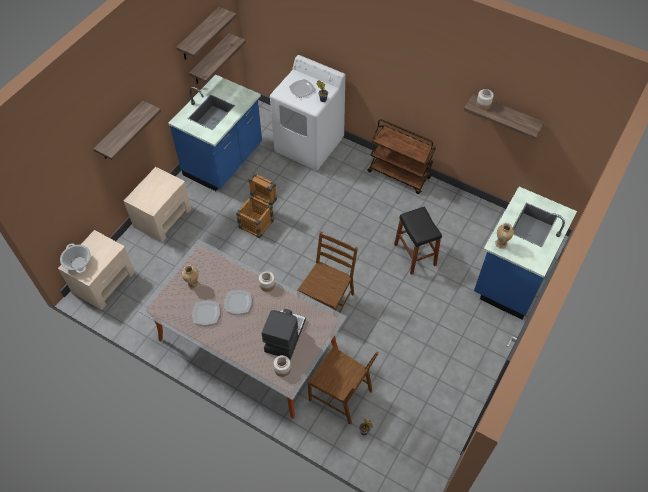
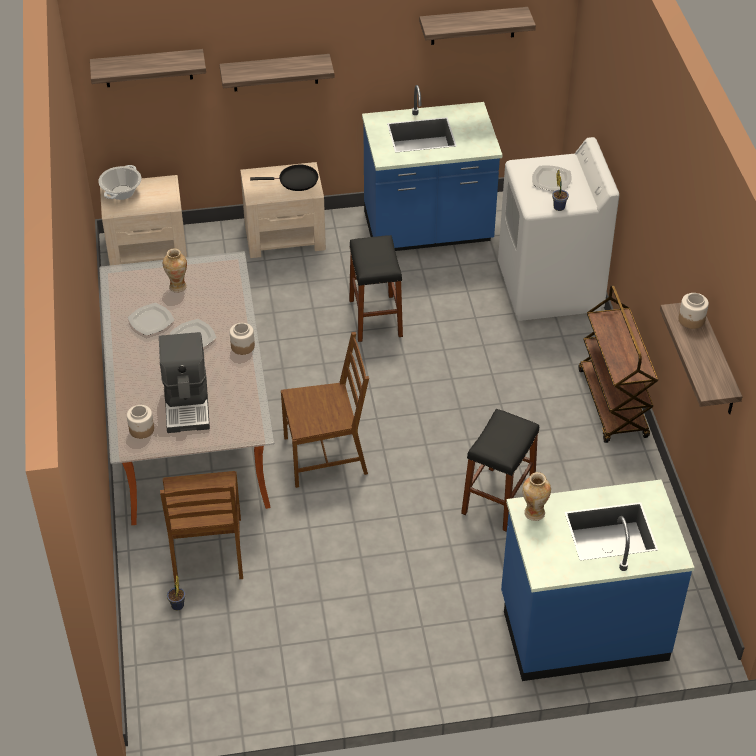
camera: 50 degrees right, 10 degrees down
shelf [189,33,246,84] -> shelf moved to [90,49,206,87]
crate [236,172,277,238] -> black stool [349,235,403,342]
coffee machine [262,309,306,359] -> coffee machine turned 105 degrees clockwise [159,332,210,433]
none -> black frying pan [250,165,319,191]

